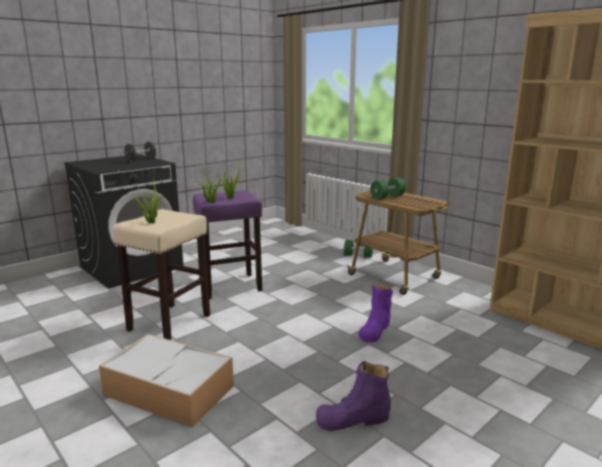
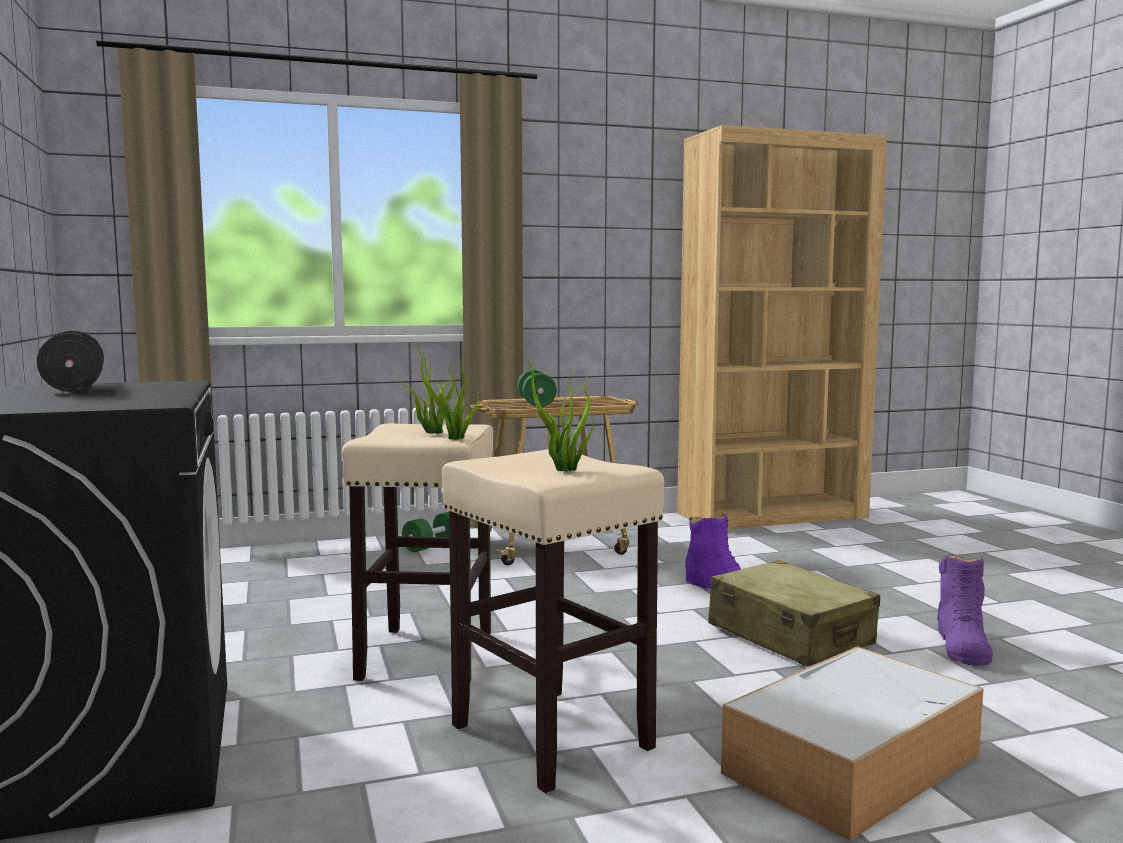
camera: 65 degrees left, 10 degrees down
purple stool [193,190,262,299] -> beige stool [342,423,493,681]
none -> beige suitcase [708,560,880,667]

